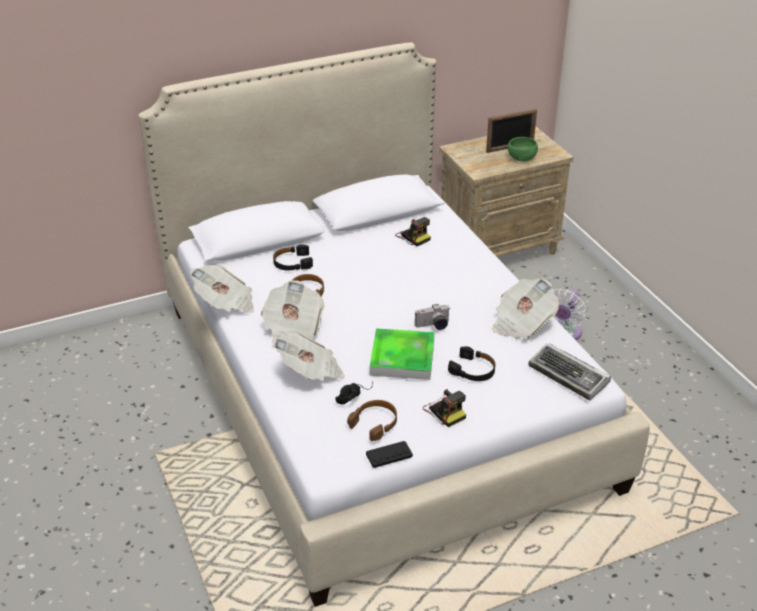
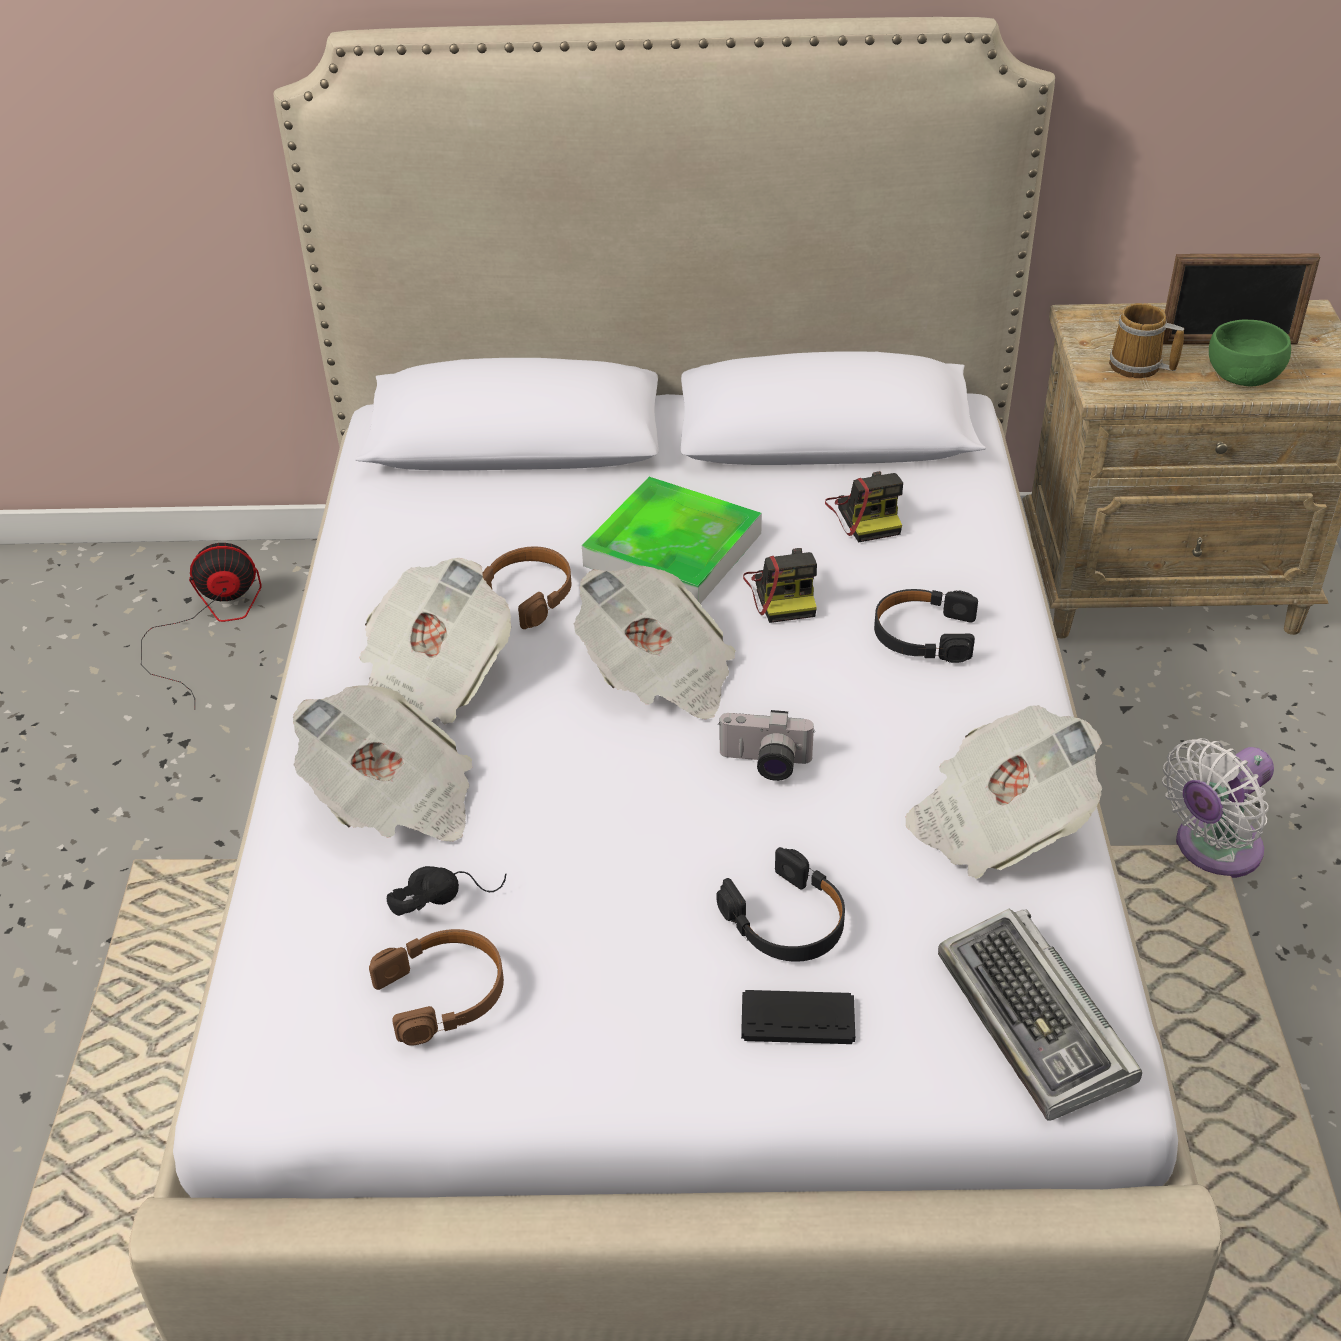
camera: 25 degrees right, 5 degrees up
newspaper [190,265,254,313] -> newspaper moved to [574,565,736,719]
black headphones [273,244,313,270] -> black headphones moved to [874,589,978,663]
black game controller [366,441,413,468] -> black game controller moved to [741,990,855,1044]
tray [370,328,435,380] -> tray moved to [582,477,762,604]
camera [423,389,466,427] -> camera moved to [743,548,817,623]
none -> fan [141,543,262,709]
none -> mug [1109,303,1184,378]

